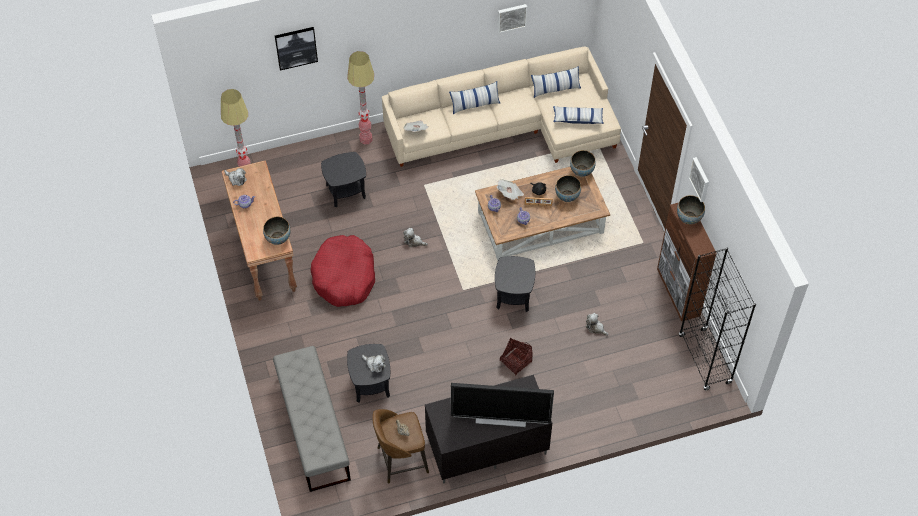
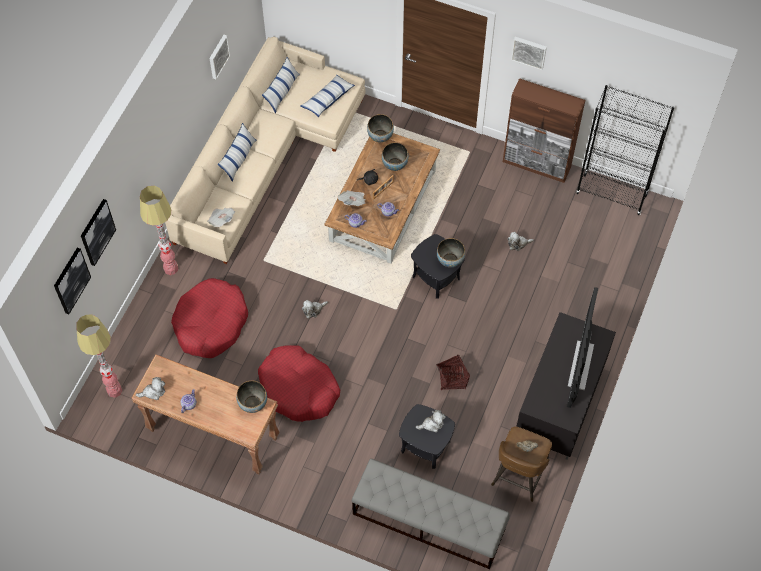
camera: 50 degrees left, 5 degrees up
black side table [321,152,366,207] -> red dog bed [171,278,248,358]
television [451,383,554,427] -> television turned 150 degrees clockwise [567,287,598,408]
basket [500,338,532,375] -> basket moved to [437,355,470,390]
bowl [677,195,705,224] -> bowl moved to [437,238,465,268]
none -> picture [54,248,91,314]

